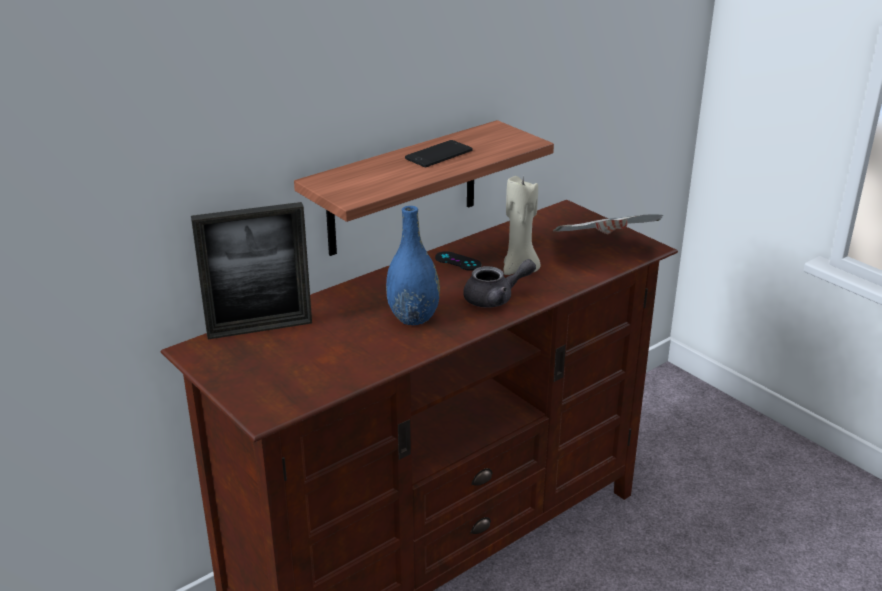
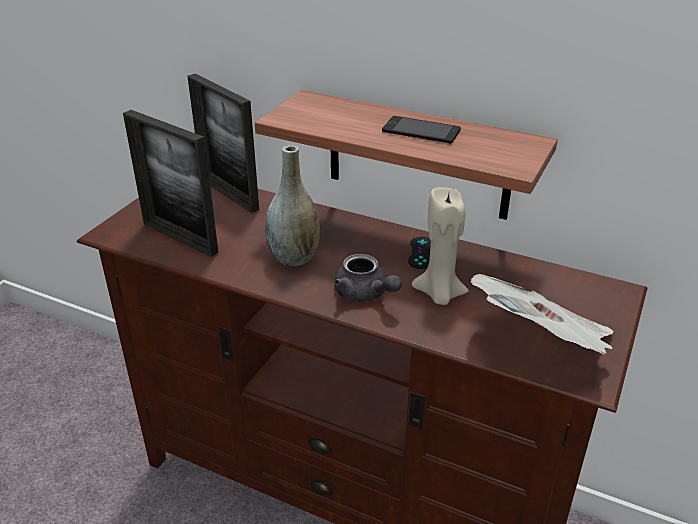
camera: 65 degrees right, 5 degrees up
blue vase [386,206,440,325] -> grey vase [266,145,320,266]
none -> picture frame [123,110,218,257]

